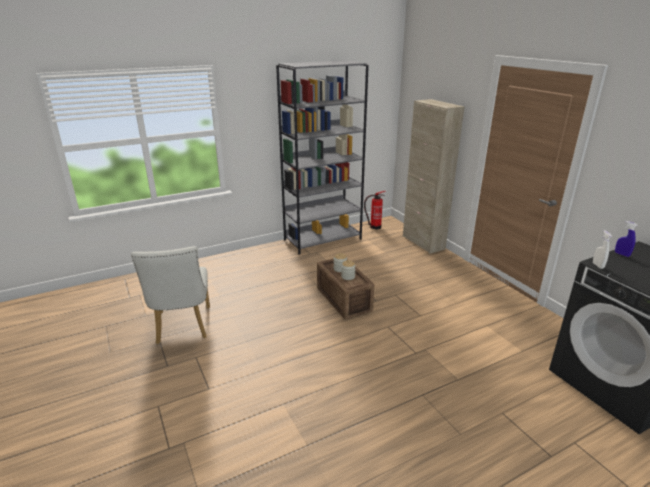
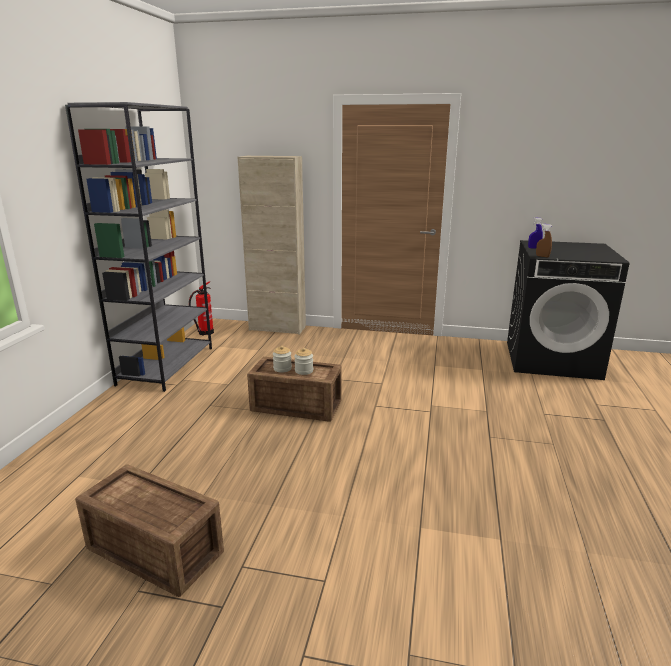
camera: 50 degrees left, 5 degrees down
white chair [131,246,210,344] -> crate [75,464,224,597]
white spray bottle [593,230,612,269] -> brown spray bottle [536,224,552,257]

